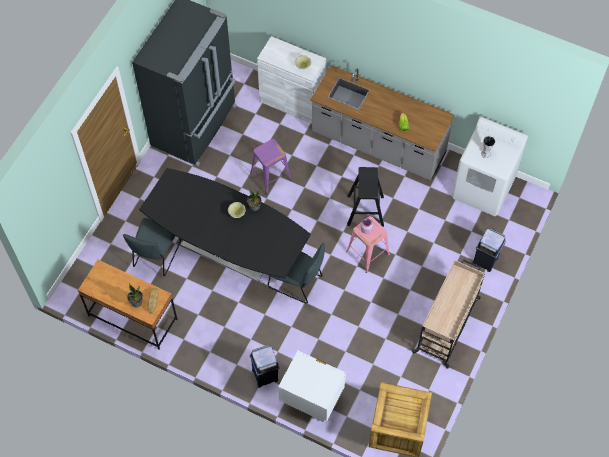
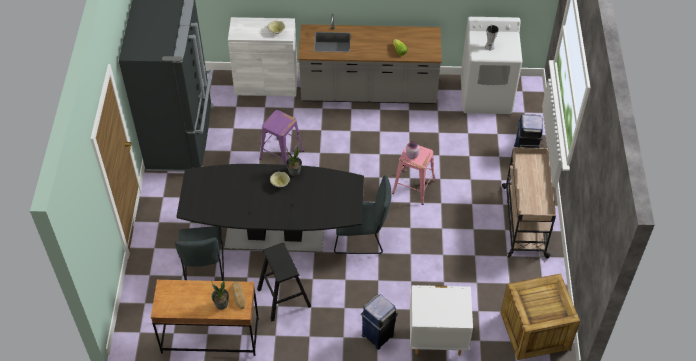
camera: 25 degrees left, 10 degrees down
black stool [347,167,384,227] -> black stool moved to [257,243,311,322]

